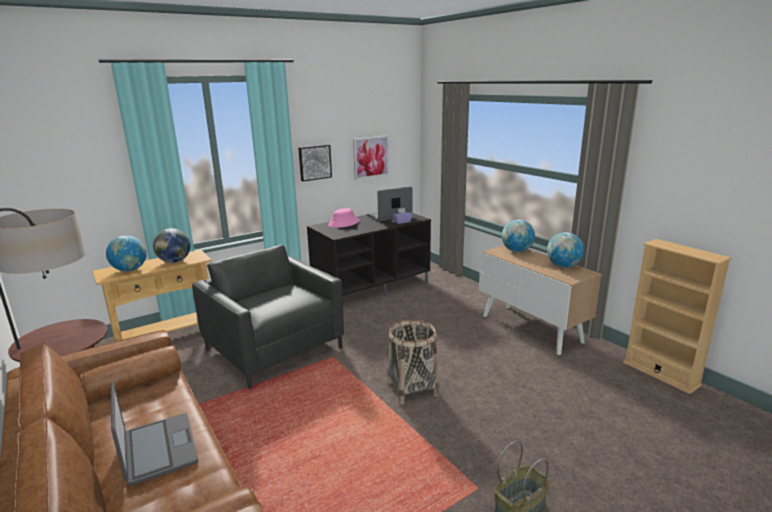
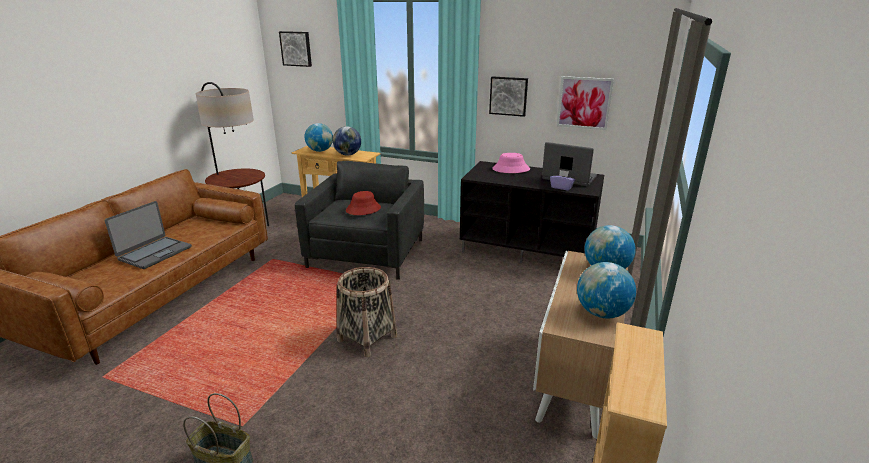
camera: 55 degrees right, 5 degrees up
none -> picture [279,31,312,67]
none -> red hat [346,191,381,215]

